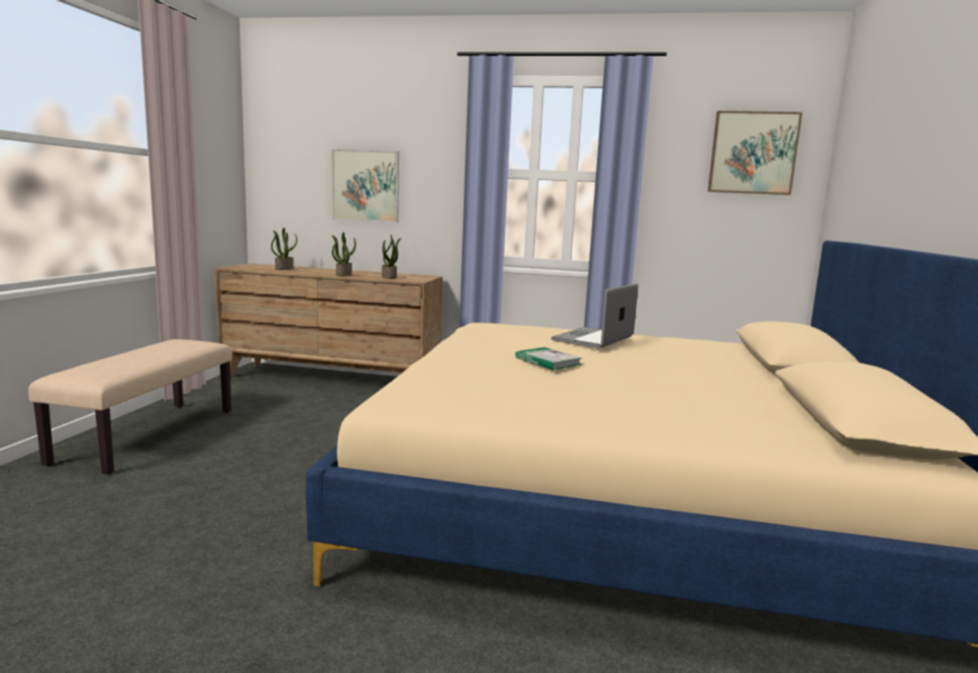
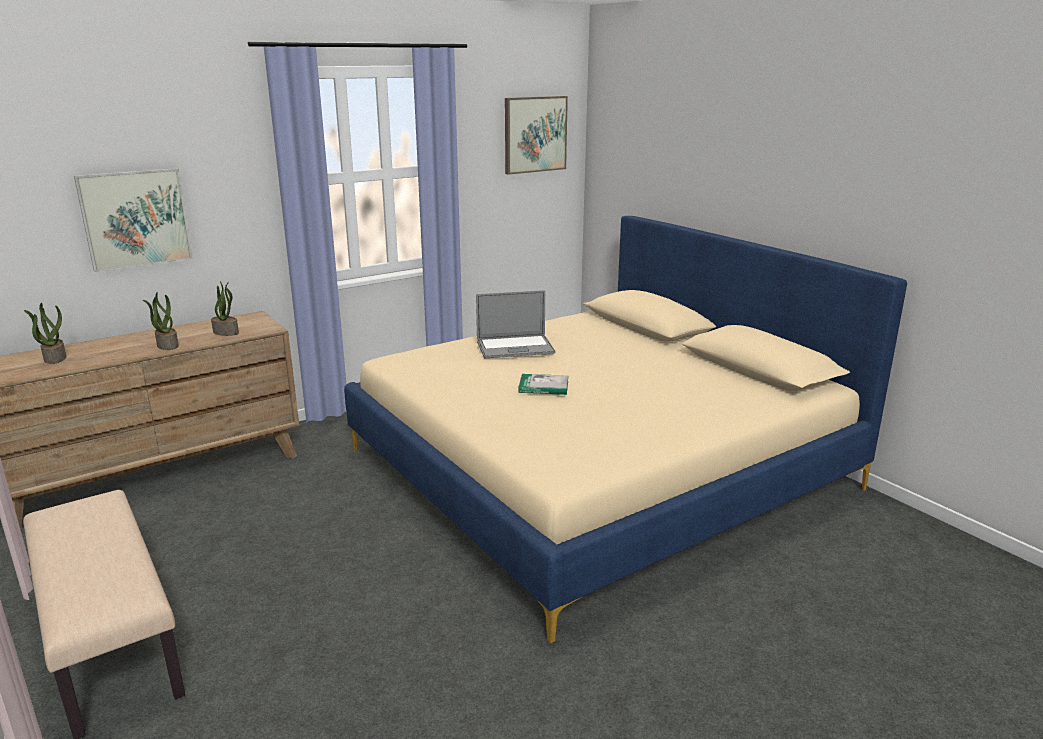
camera: 45 degrees left, 10 degrees up
laptop [551,283,638,349] -> laptop turned 90 degrees counterclockwise [476,290,555,358]

